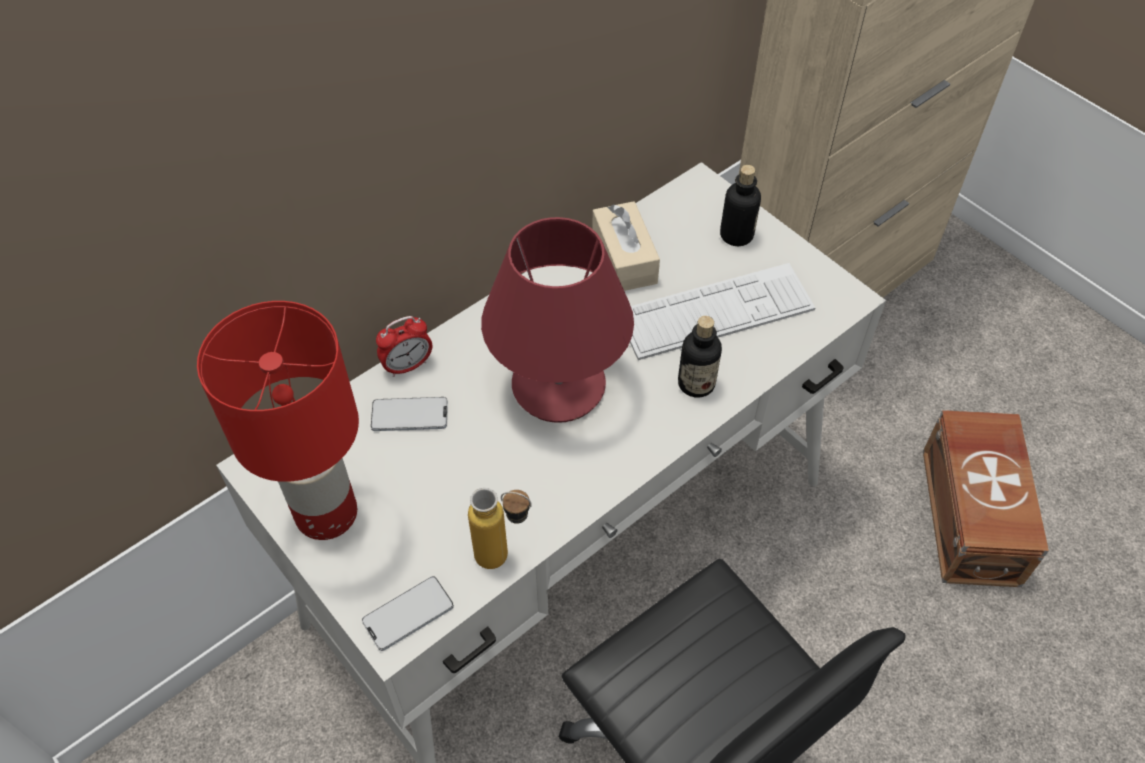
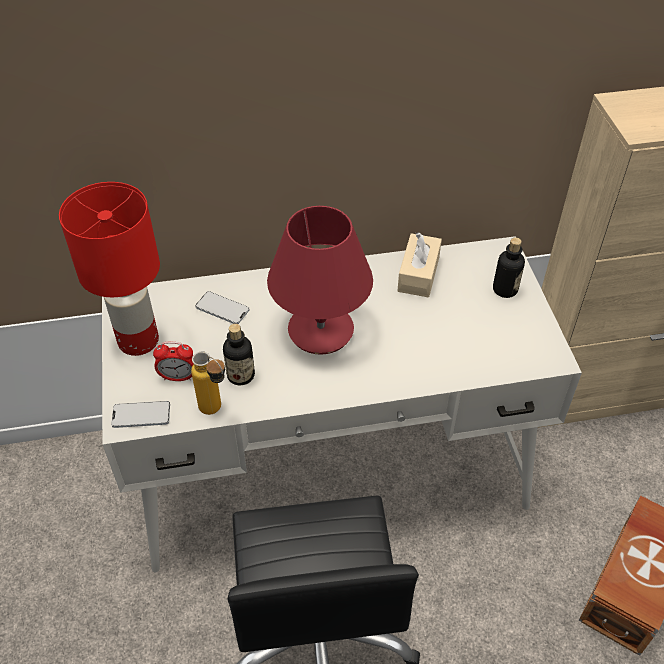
camera: 30 degrees right, 5 degrees down
alarm clock [376,316,432,377] -> alarm clock moved to [153,342,194,381]
keyboard [630,263,815,360] -> none
bottle [678,316,722,397] -> bottle moved to [223,324,255,385]

